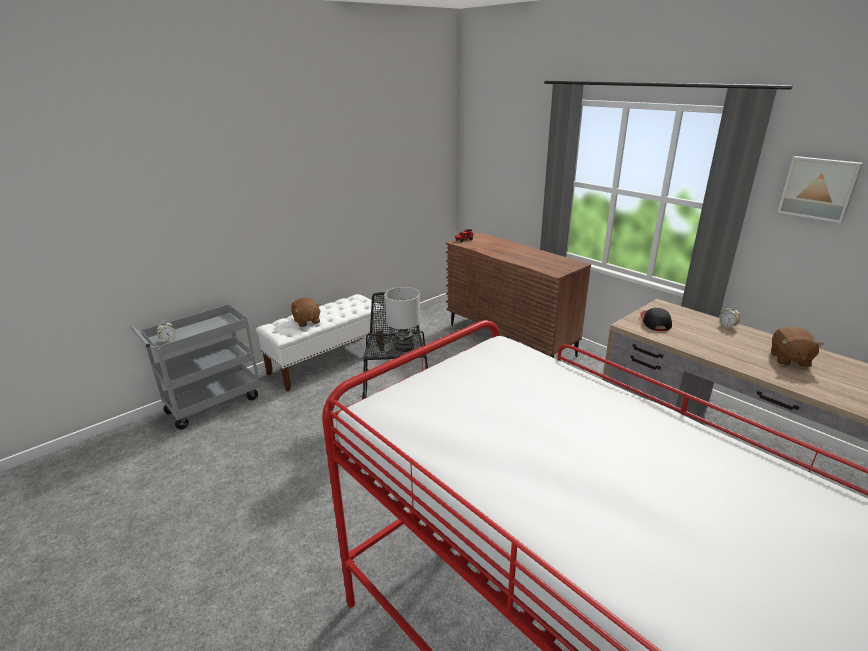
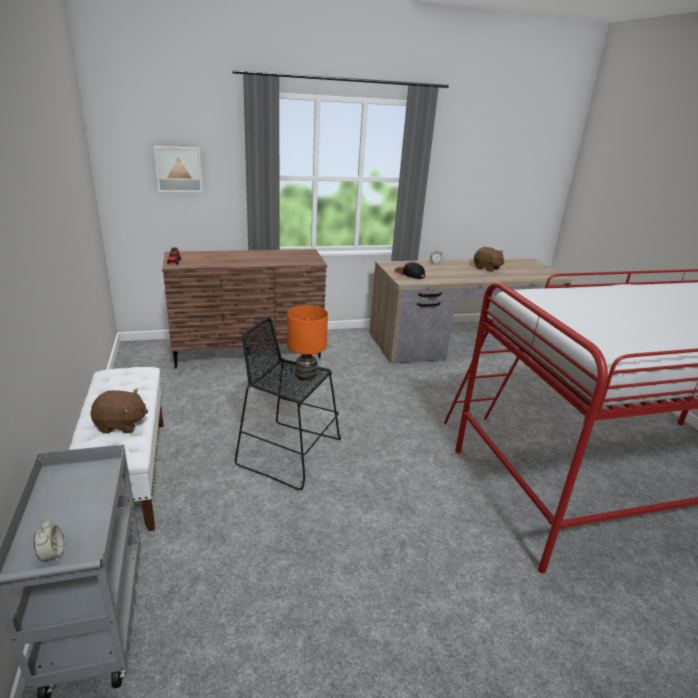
camera: 65 degrees left, 0 degrees up
grey table lamp [385,287,420,352] -> orange table lamp [287,305,328,380]
picture [777,156,863,223] -> picture moved to [154,146,203,192]

